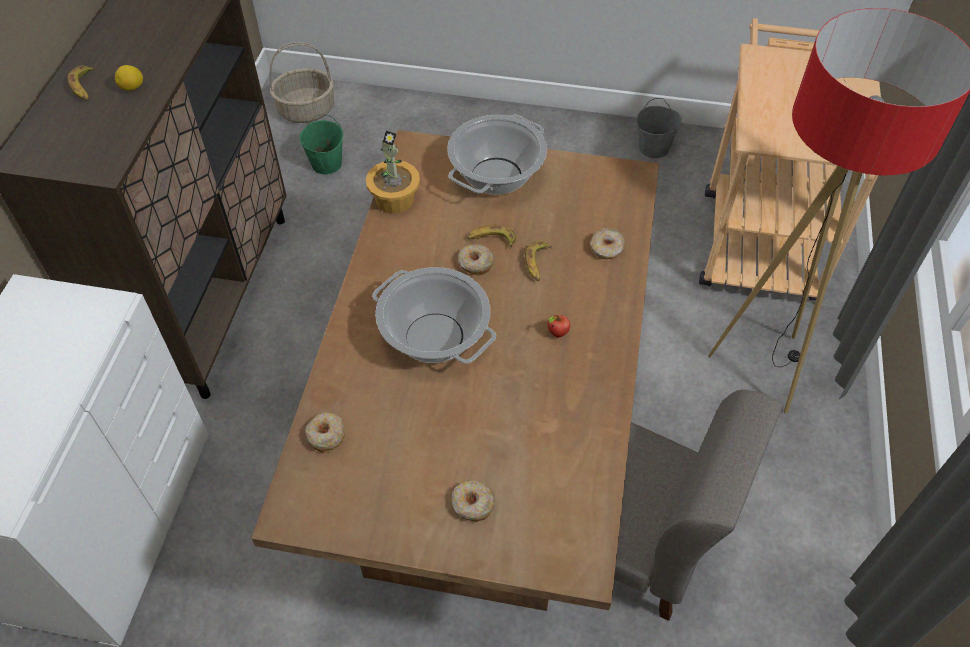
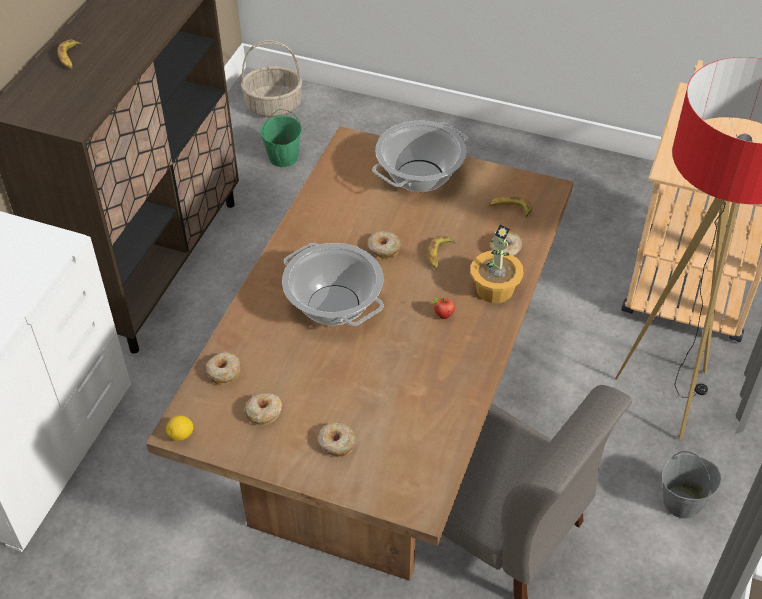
camera: 10 degrees right, 5 degrees down
lemon [115,65,143,91] -> lemon moved to [166,415,193,441]
potted plant [366,131,420,214] -> potted plant moved to [470,225,524,303]
banana [467,225,516,248] -> banana moved to [489,196,532,218]
grey bucket [636,98,682,158] -> grey bucket moved to [662,451,722,519]
none -> donut [245,393,282,425]

